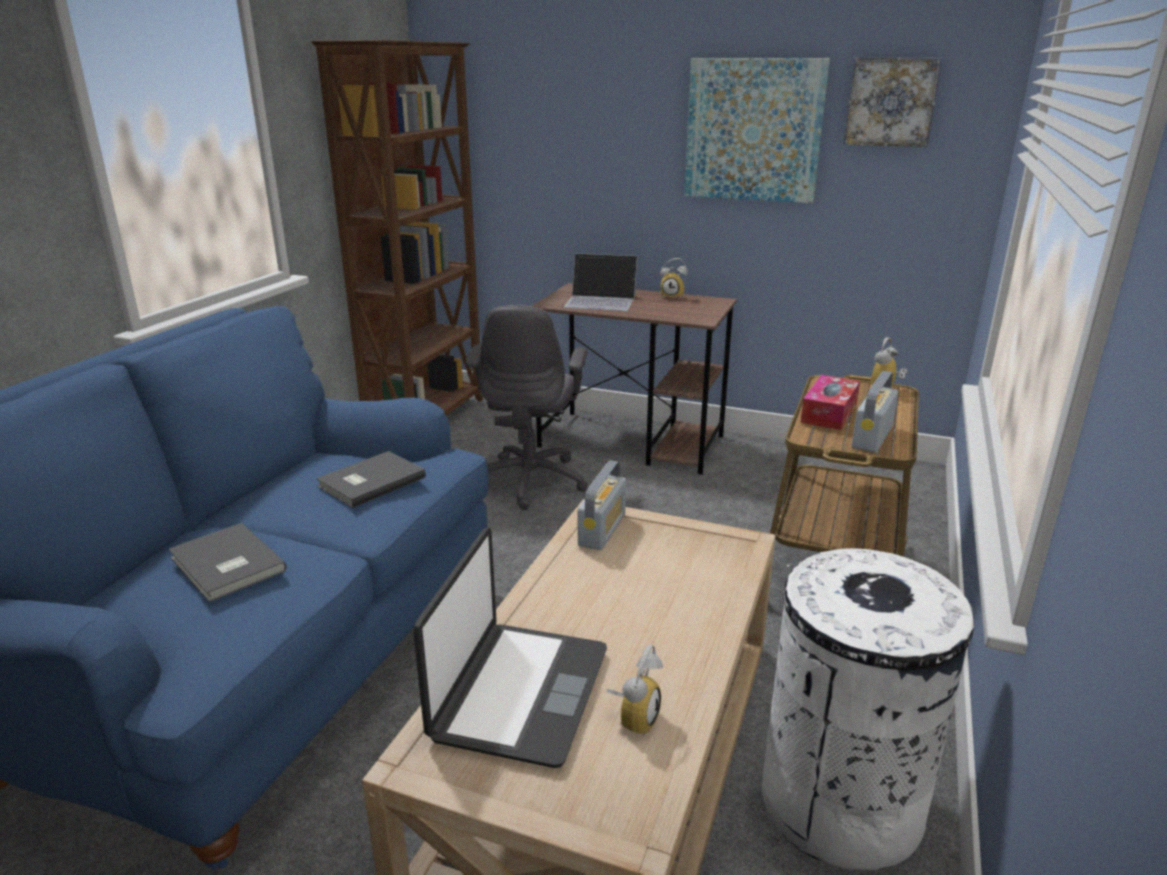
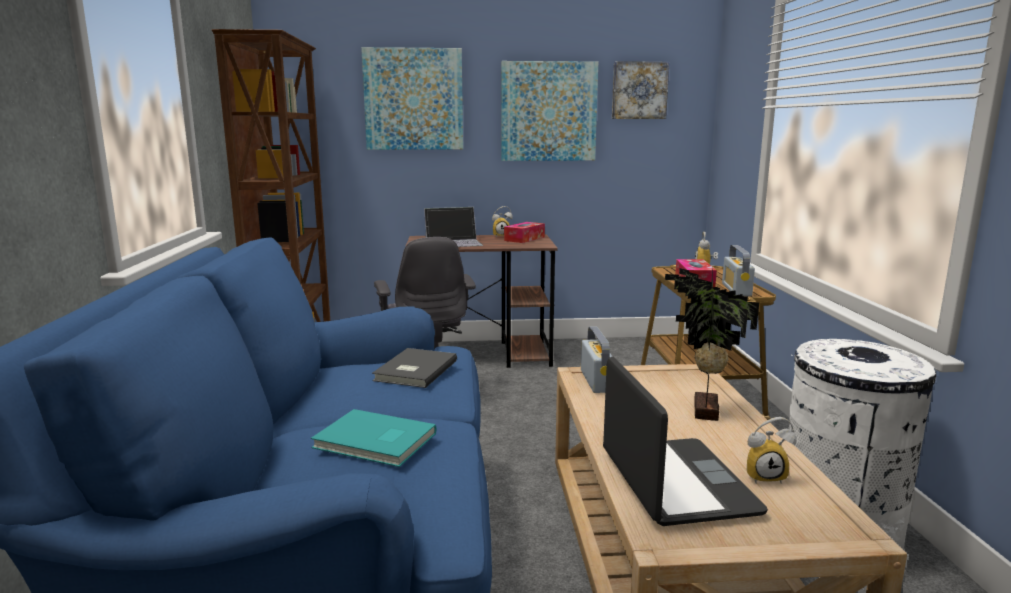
camera: 25 degrees left, 10 degrees down
grey book [168,523,286,602] -> turquoise book [311,409,436,467]
alarm clock [607,645,663,736] -> alarm clock turned 90 degrees clockwise [747,417,797,484]
none -> picture [361,47,463,150]
none -> tissue box [504,222,545,243]
none -> potted plant [665,268,759,421]

